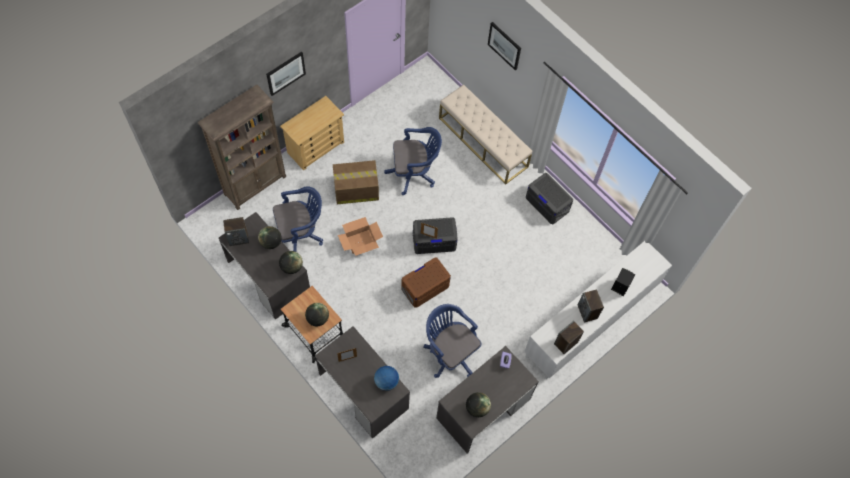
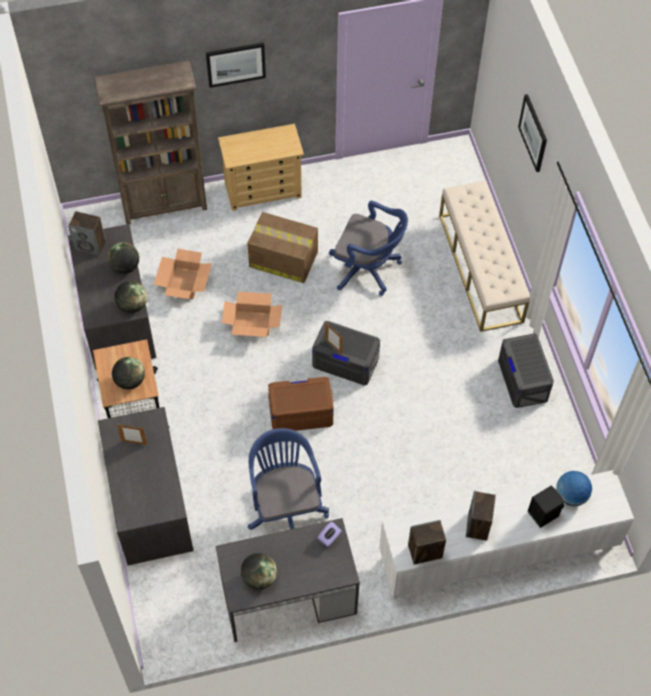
camera: 30 degrees right, 5 degrees down
blue office chair [273,186,323,252] -> cardboard box [154,249,212,299]
globe [374,366,399,391] -> globe moved to [556,471,592,506]

